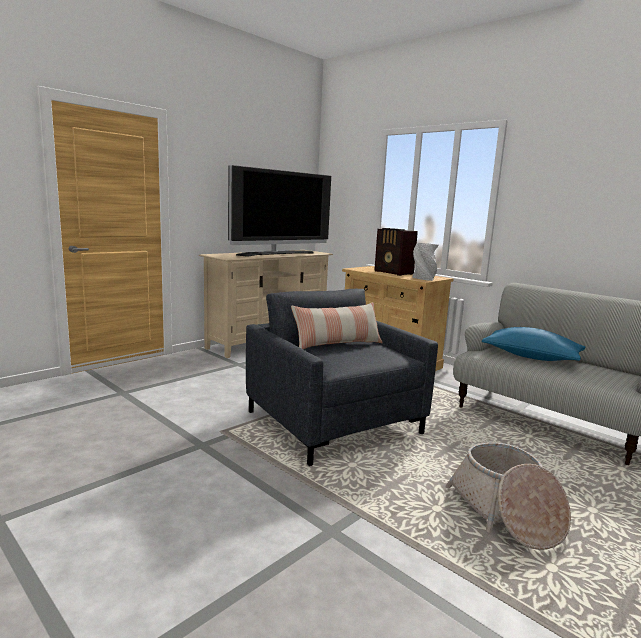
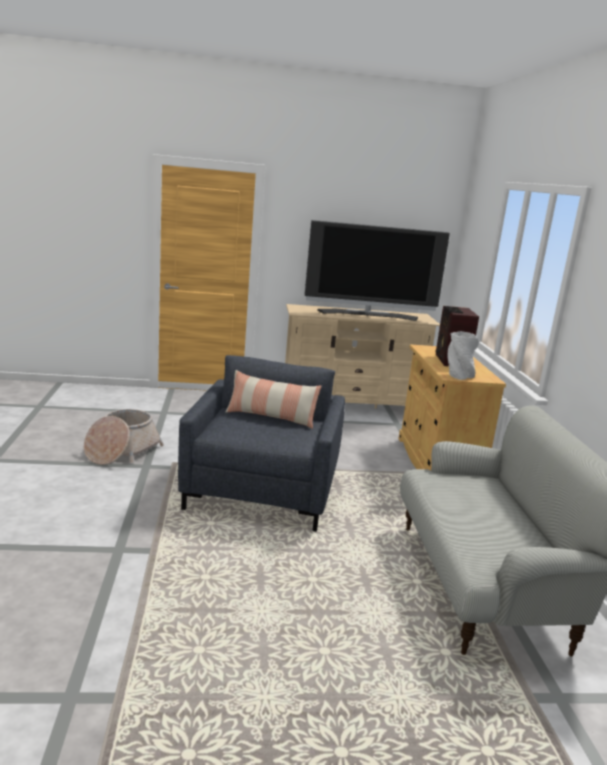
camera: 40 degrees right, 5 degrees up
basket [445,442,571,550] -> basket moved to [84,409,164,465]
blue pillow [482,327,586,361] -> none

